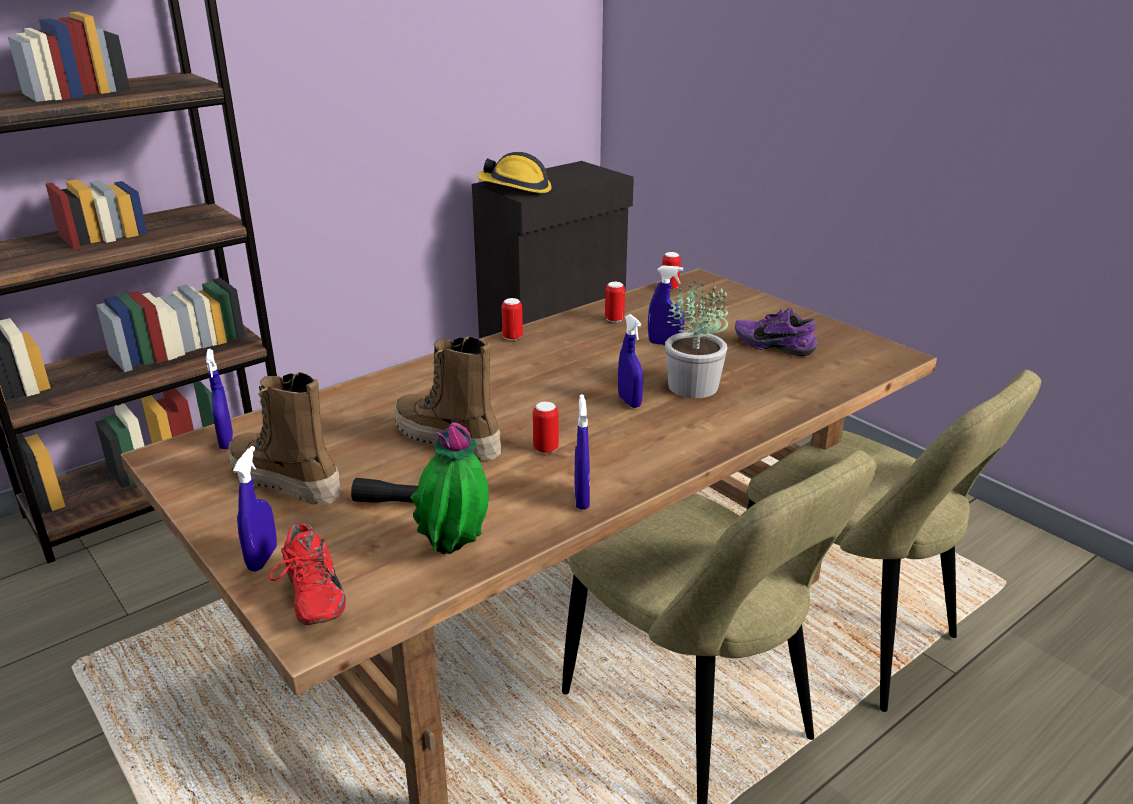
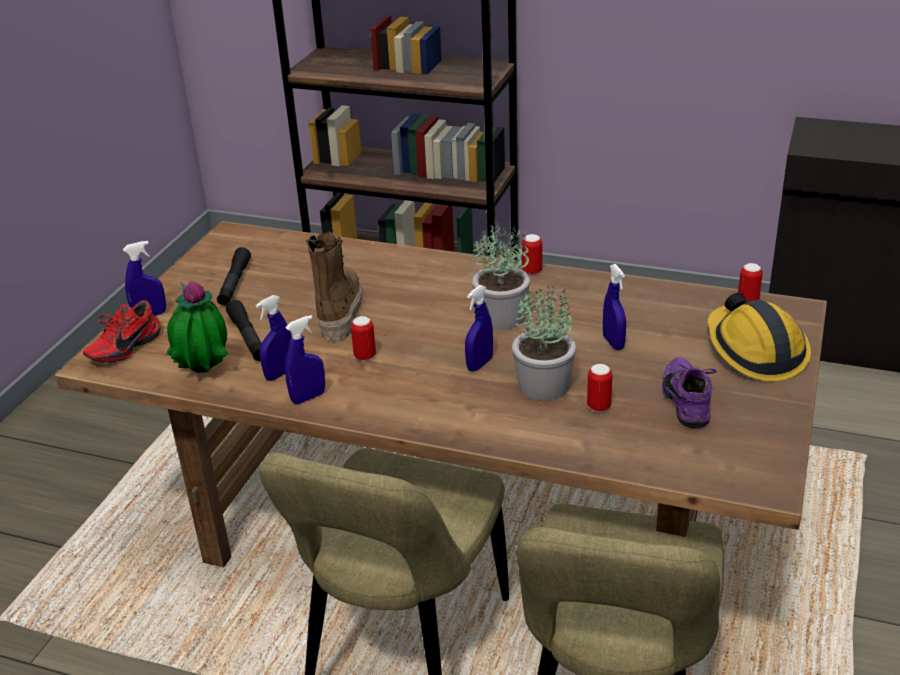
camera: 60 degrees right, 5 degrees up
blue spray bottle [206,349,233,449] -> blue spray bottle moved to [256,295,292,381]
boot [228,372,342,505] -> black flashlight [217,247,251,306]
hard hat [477,152,552,193] -> hard hat moved to [707,293,811,381]
can [605,282,625,322] -> can moved to [587,364,612,412]
none -> potted plant [472,220,530,330]

